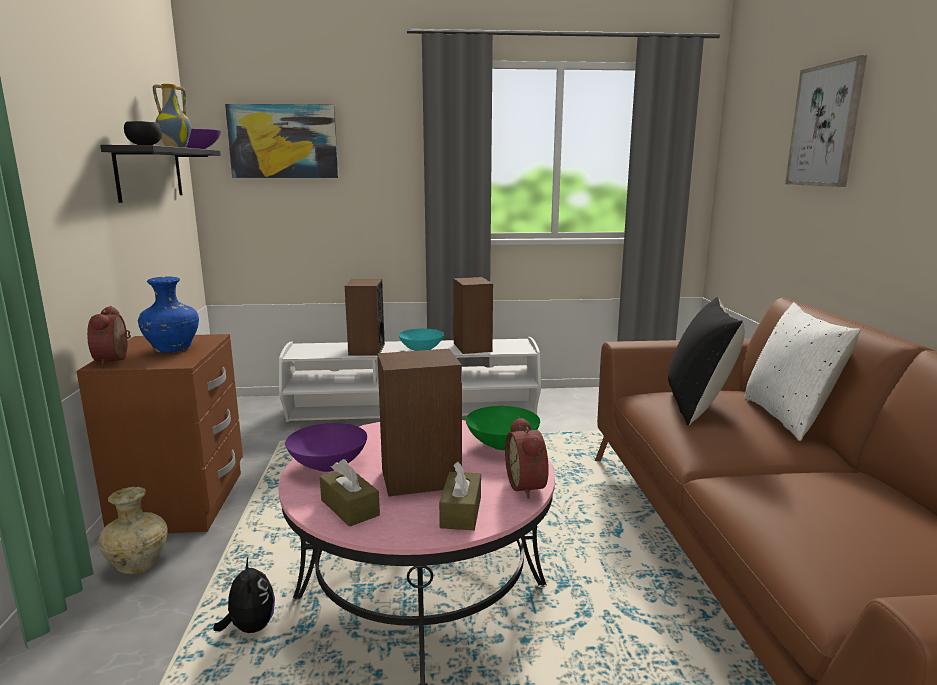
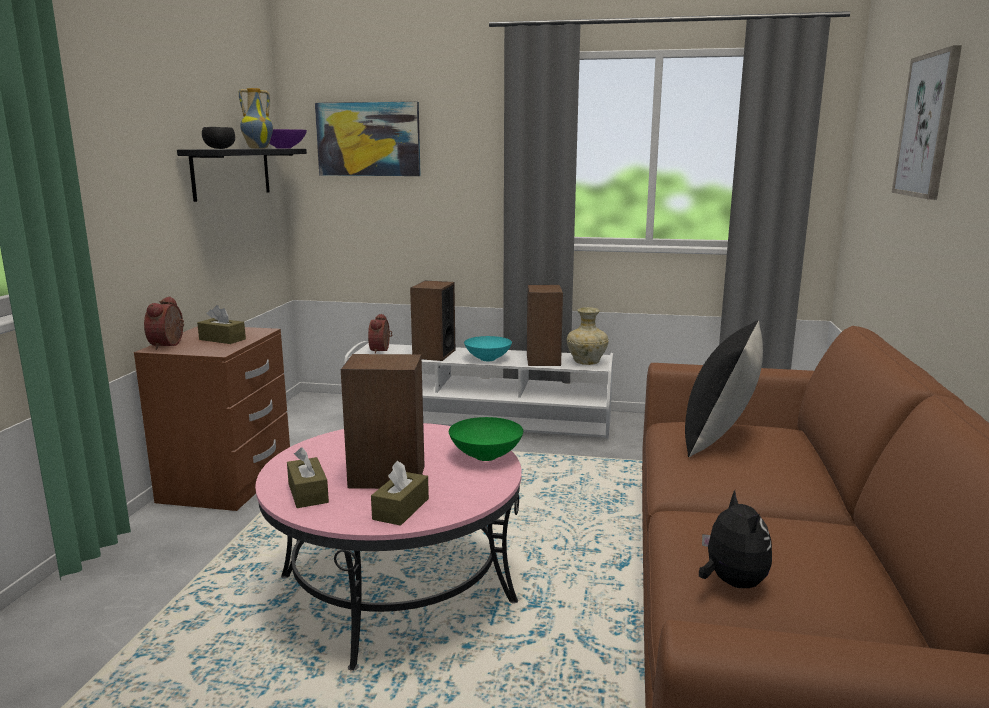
camera: 15 degrees right, 0 degrees up
beige vase [98,486,168,574] -> beige vase moved to [567,307,609,365]
blue vase [138,277,199,353] -> brown tissue box [197,305,246,344]
plush toy [214,558,275,633] -> plush toy moved to [699,490,772,588]
purple bowl [285,423,367,472] -> none
alarm clock [505,417,549,499] -> alarm clock moved to [368,314,392,354]
white pillow [745,303,861,441] -> none

